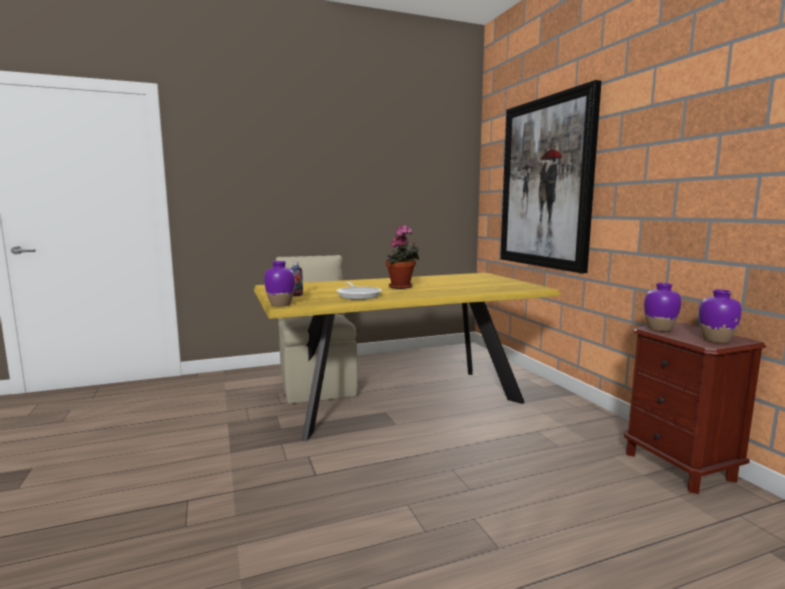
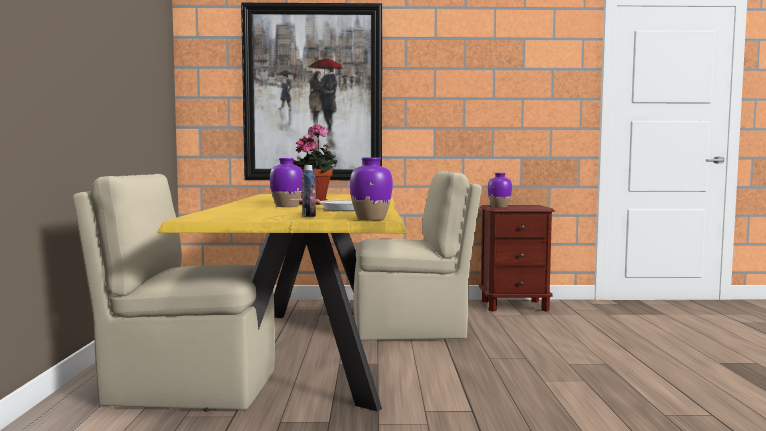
camera: 70 degrees left, 5 degrees down
purple vase [699,289,742,343] -> purple vase moved to [270,158,303,207]
none -> beige chair [353,171,482,341]

